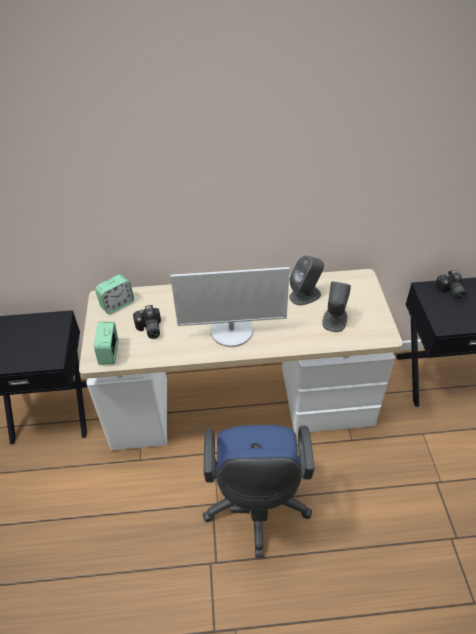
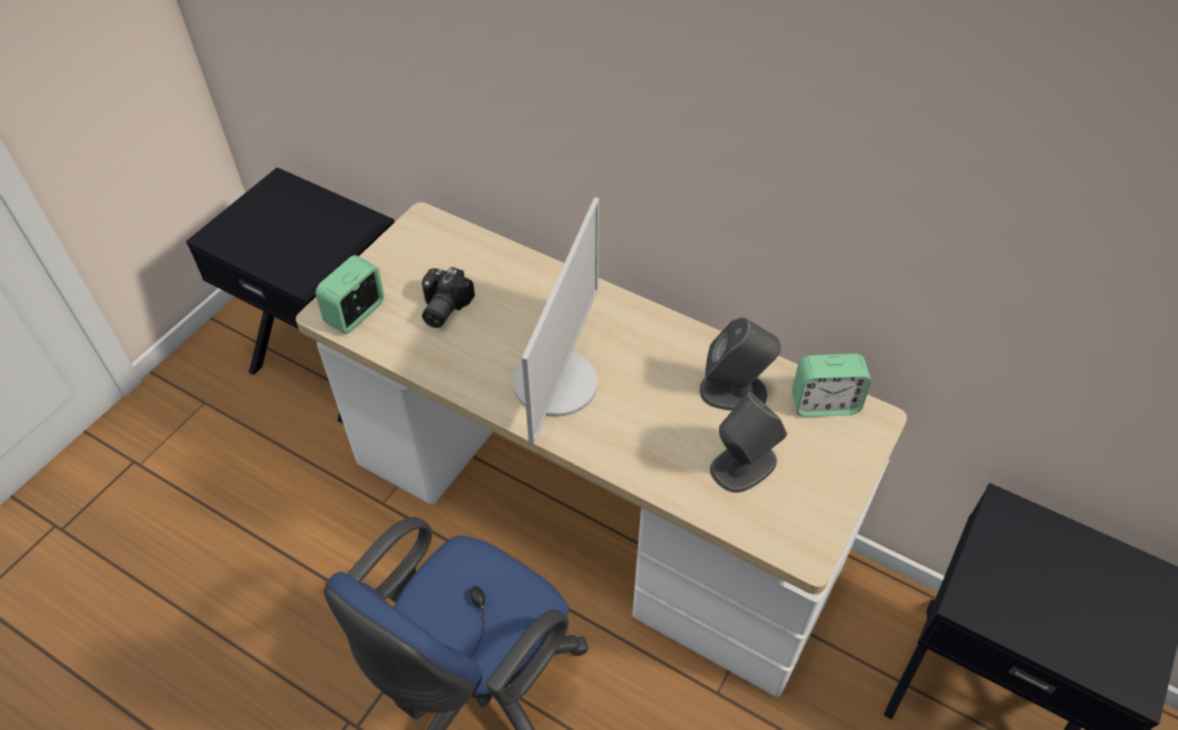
camera: 35 degrees right, 5 degrees up
alarm clock [95,274,134,314] -> alarm clock moved to [792,354,871,417]
monitor [170,267,290,347] -> monitor turned 105 degrees counterclockwise [513,197,599,445]
camera [435,270,467,300] -> none

